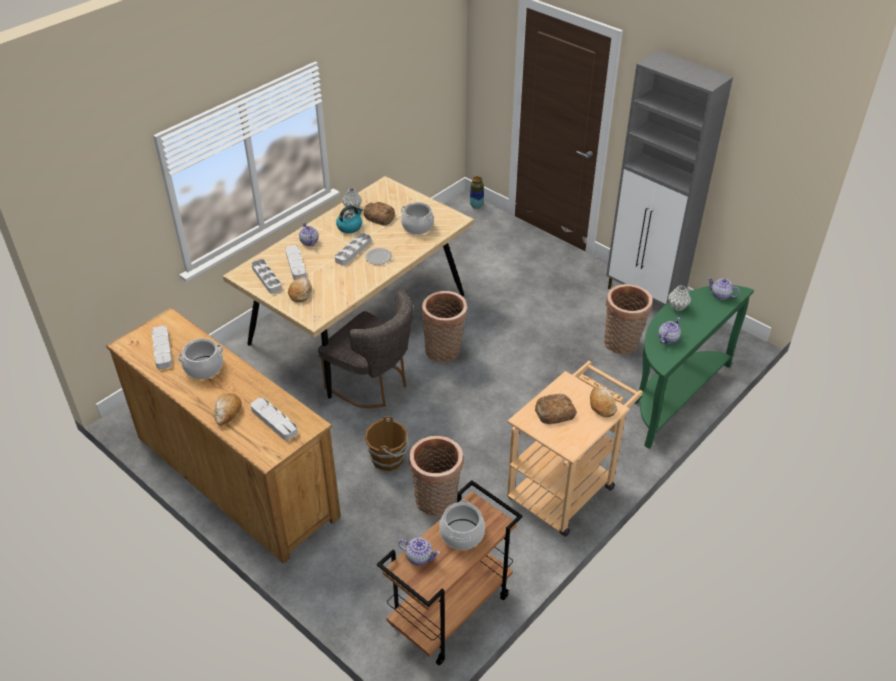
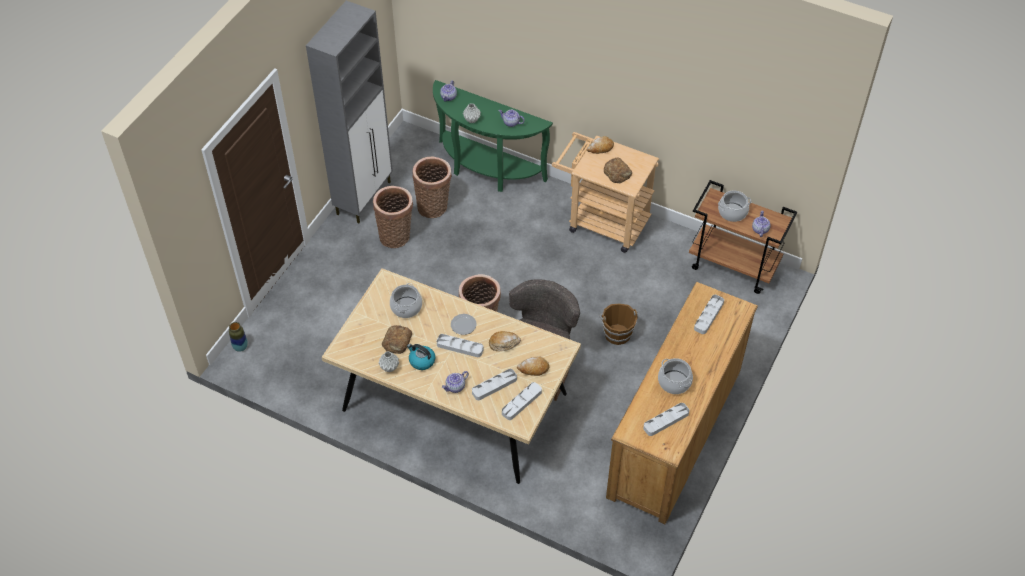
camera: 105 degrees left, 10 degrees up
bread [213,393,242,426] -> bread moved to [489,331,521,351]
basket [409,436,463,516] -> basket moved to [373,186,413,248]

